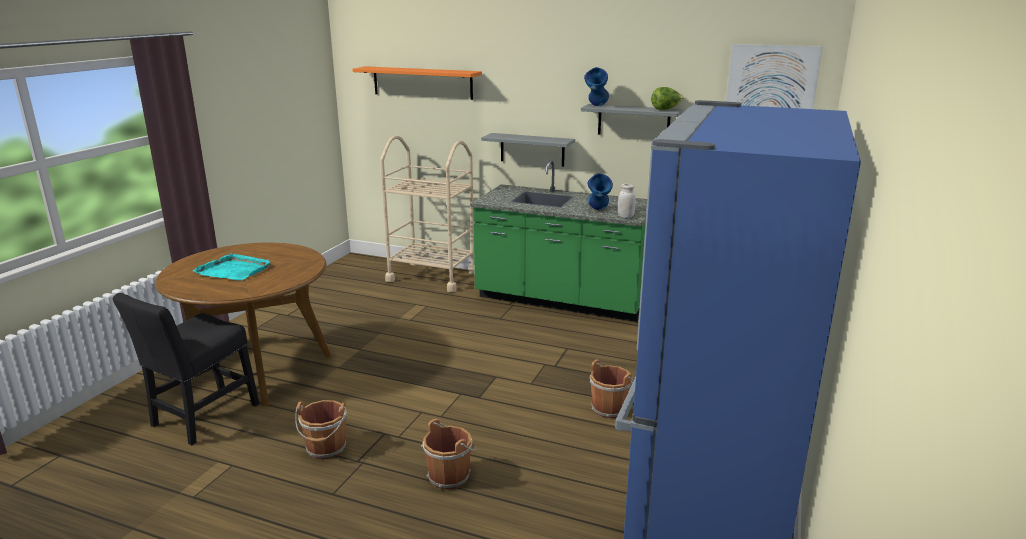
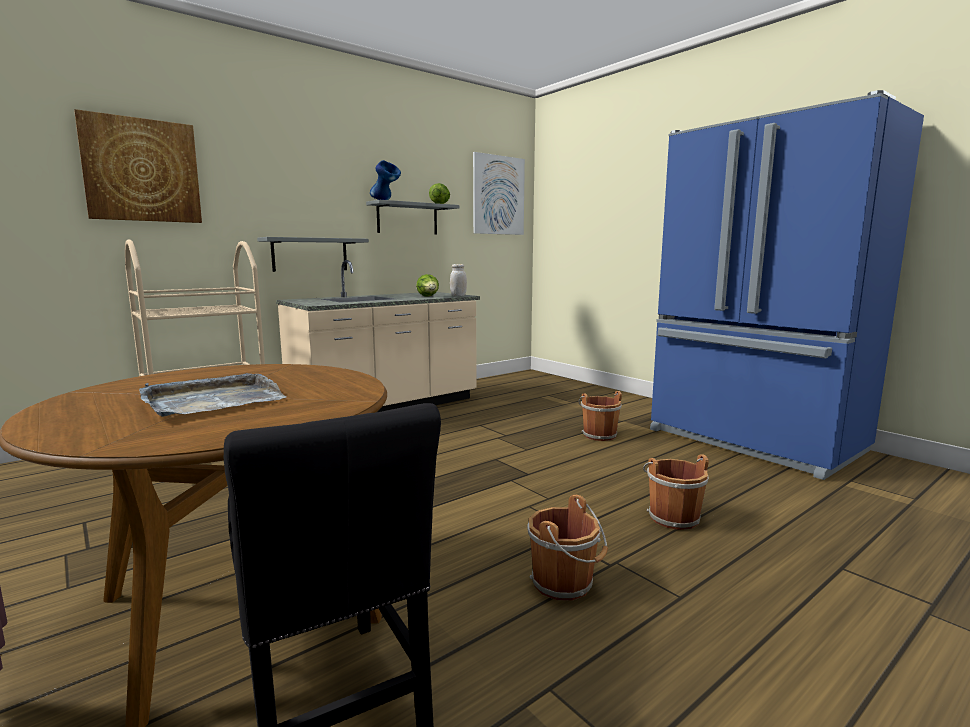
camera: 60 degrees left, 10 degrees down
turquoise tray [193,253,270,280] -> grey tray [139,373,286,417]
orange shelf [352,66,482,100] -> picture [74,109,202,223]
green counter [470,160,647,322] -> beige counter [276,260,480,412]
blue vase [588,173,613,210] -> lettuce [416,274,439,297]

